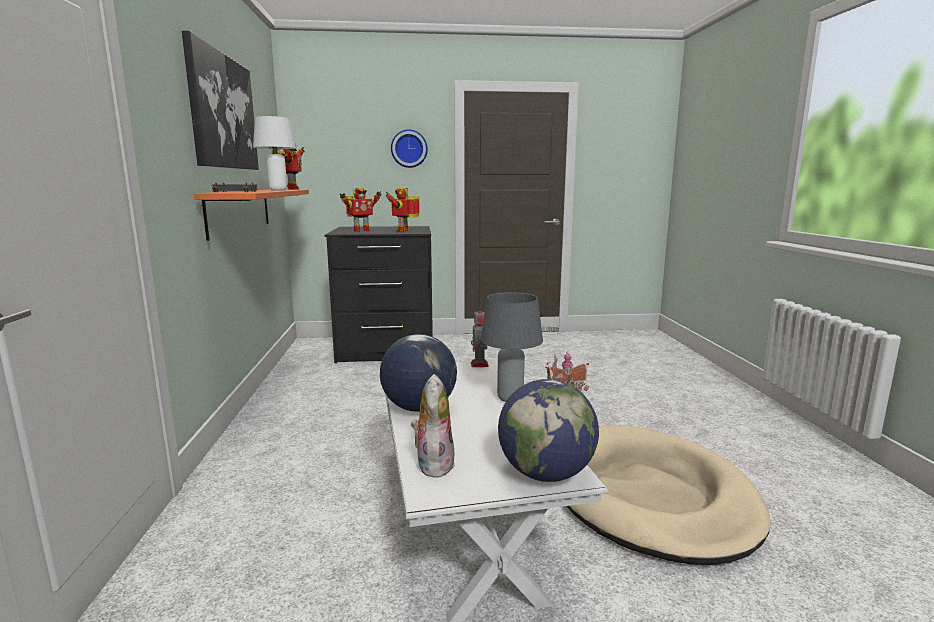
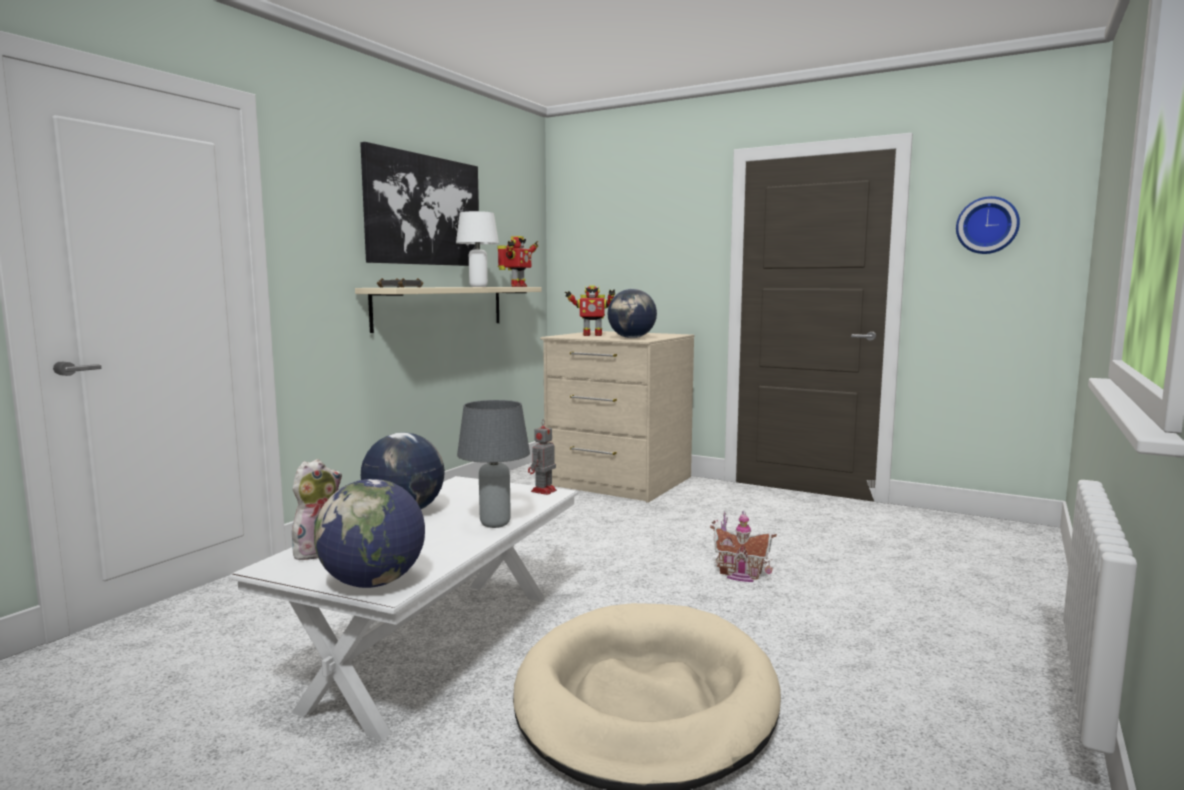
camera: 35 degrees right, 5 degrees down
orange shelf [194,190,309,241] -> beige shelf [355,287,542,333]
black dresser [325,226,433,363] -> beige dresser [541,331,694,503]
toy robot [386,188,420,232] -> globe [607,289,657,338]
wall clock [391,129,428,168] -> wall clock moved to [956,196,1020,254]

